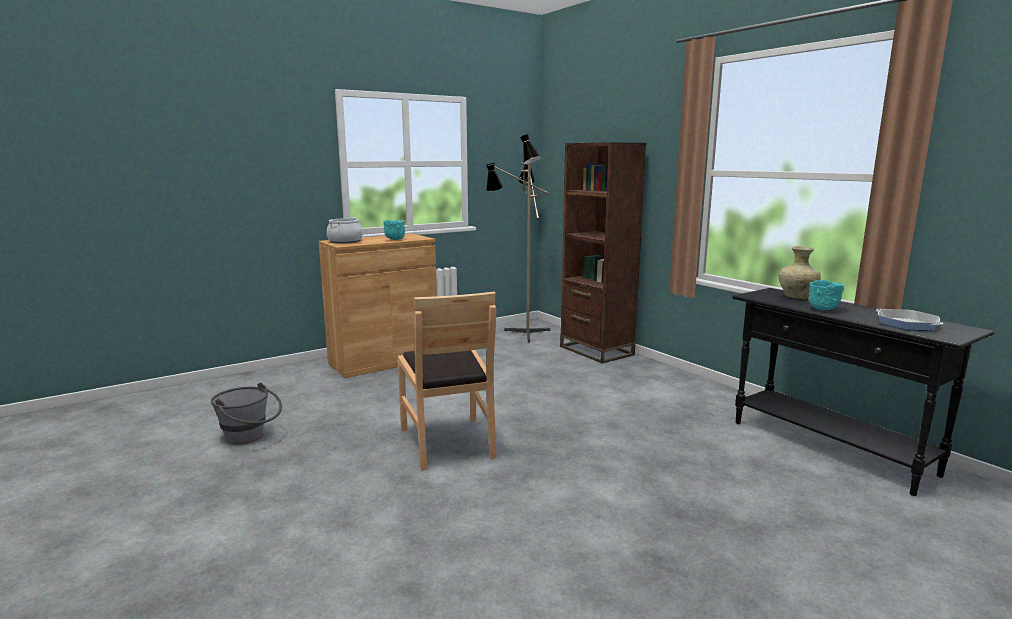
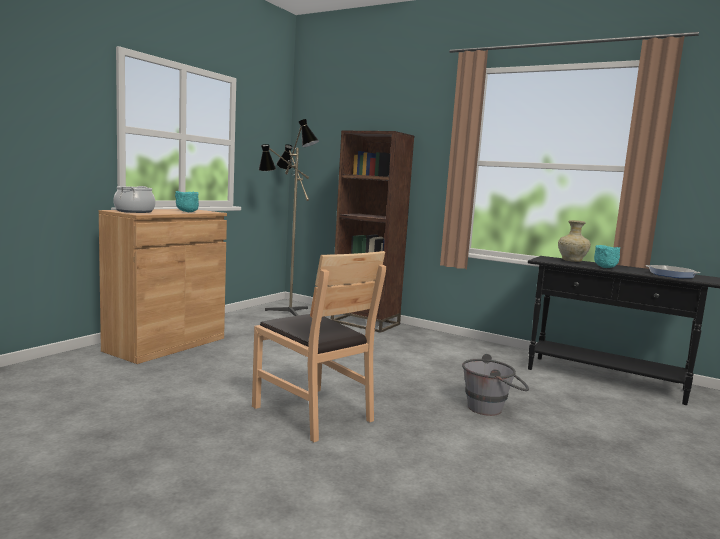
camera: 25 degrees left, 5 degrees down
grey bucket [211,383,282,444] -> grey bucket moved to [462,354,529,416]

